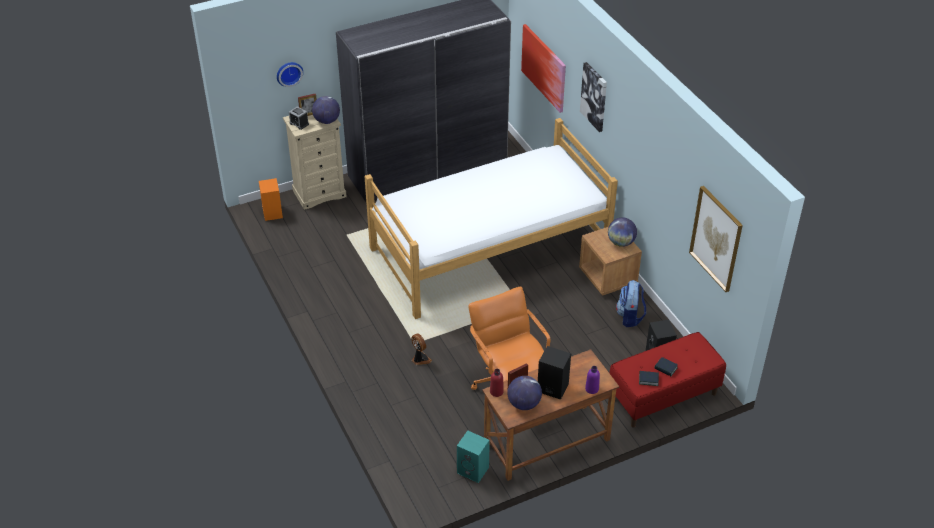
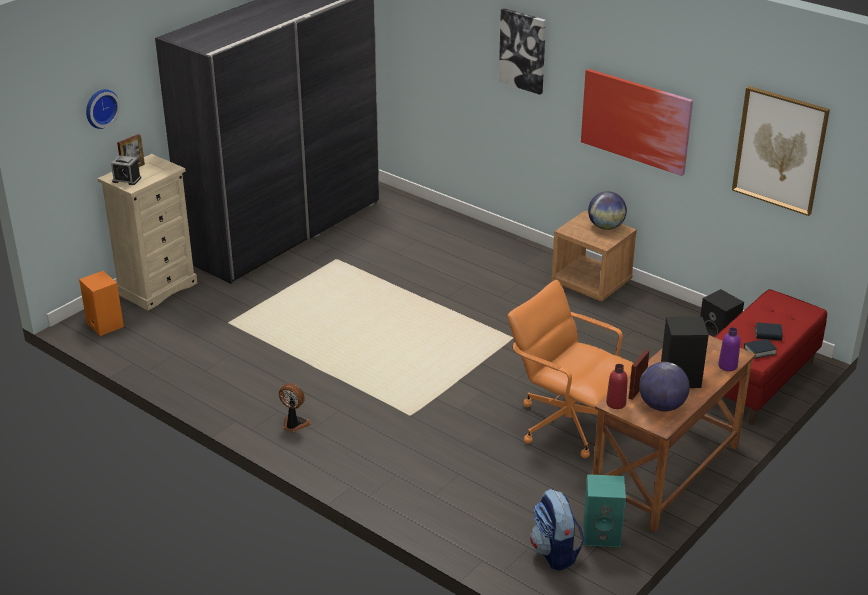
camera: 25 degrees left, 10 degrees down
globe [312,96,340,124] -> none
bed [364,118,618,319] -> none
fan [411,333,432,365] -> fan moved to [279,383,311,432]
picture [521,24,566,113] -> picture moved to [581,69,693,176]
backpack [616,280,646,327] -> backpack moved to [530,489,584,571]

